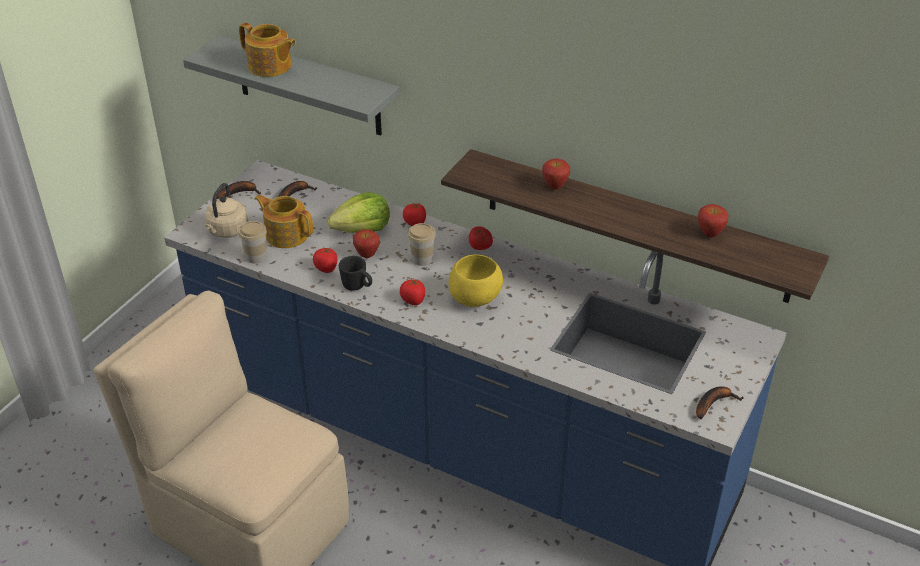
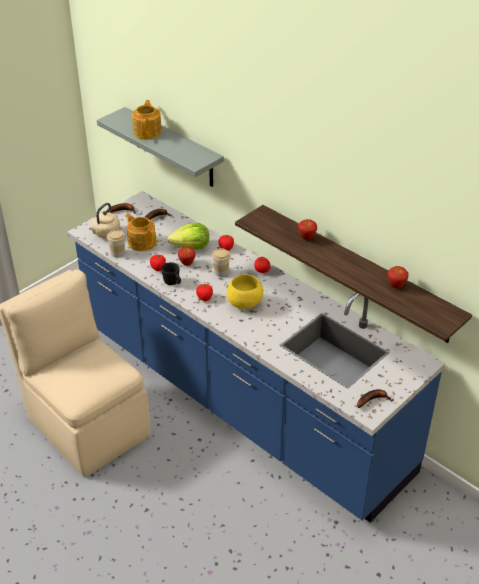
camera: 15 degrees right, 0 degrees up
teapot [239,23,296,77] -> teapot turned 135 degrees counterclockwise [132,100,162,140]

